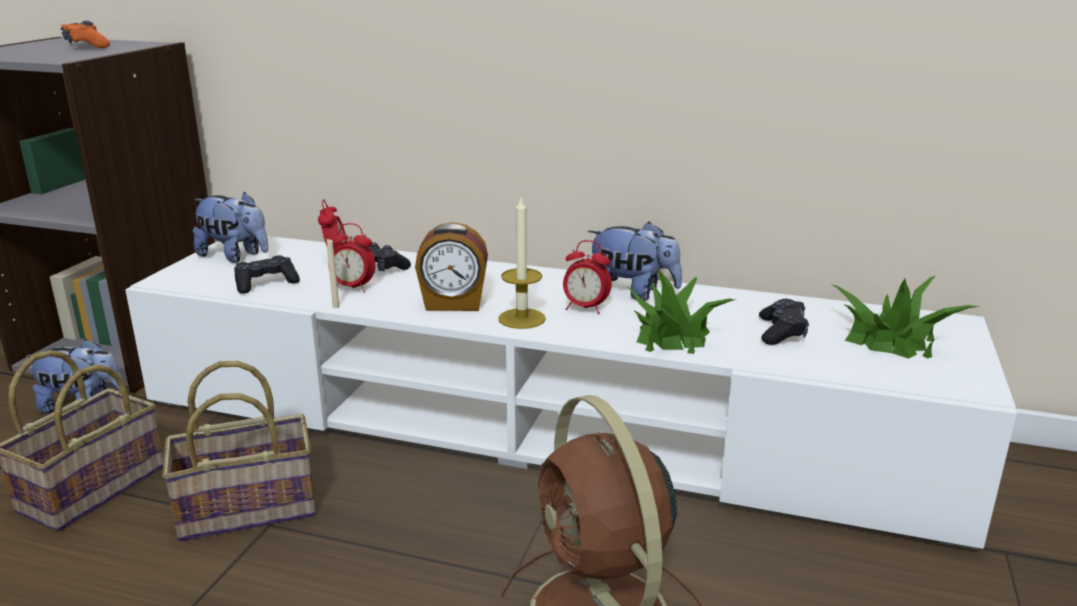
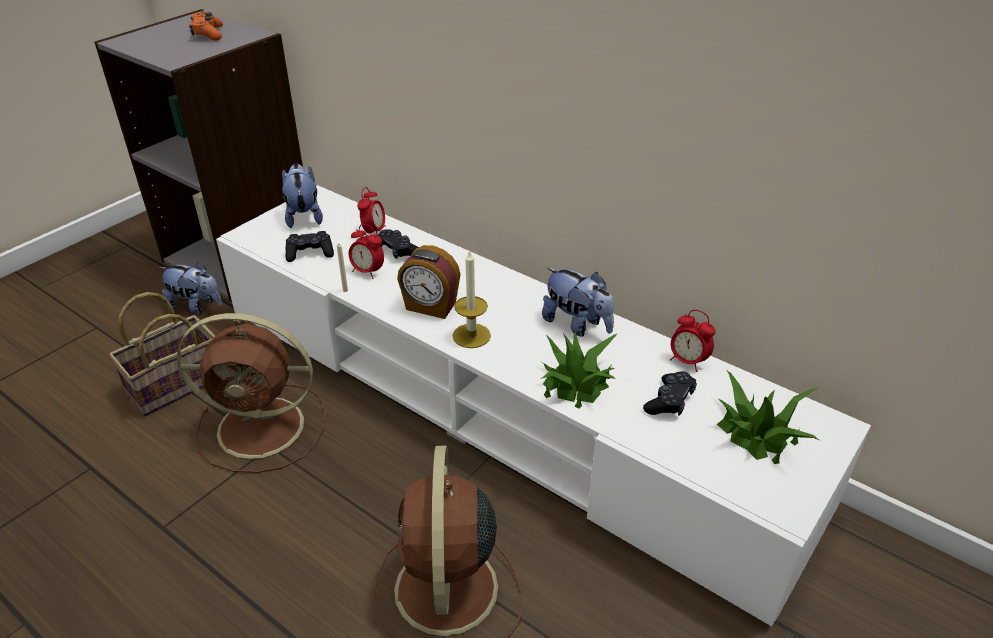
camera: 20 degrees right, 15 degrees up
basket [162,361,316,542] -> brown fan [177,313,326,473]
plush toy [193,192,268,263] -> plush toy turned 150 degrees counterclockwise [282,164,323,228]
alarm clock [563,240,612,314] -> alarm clock moved to [670,310,716,372]

